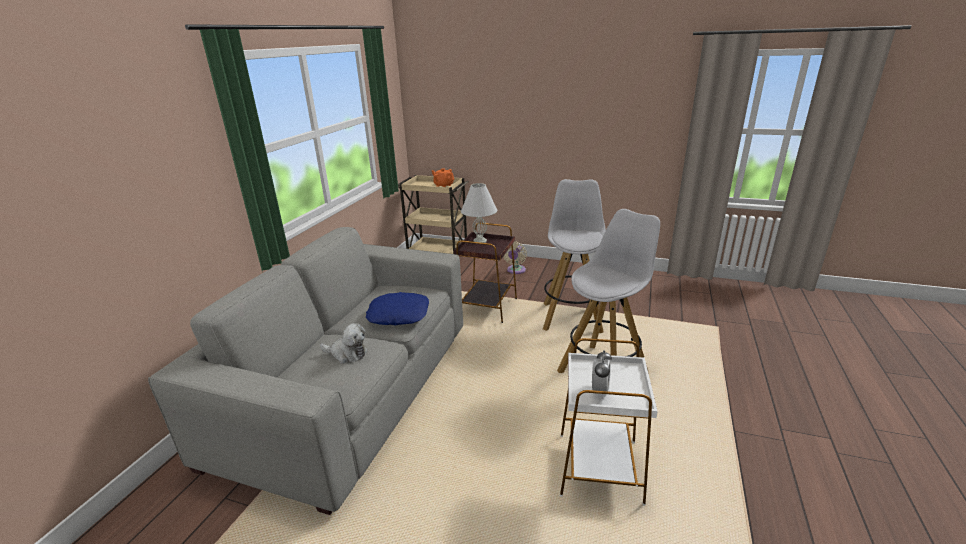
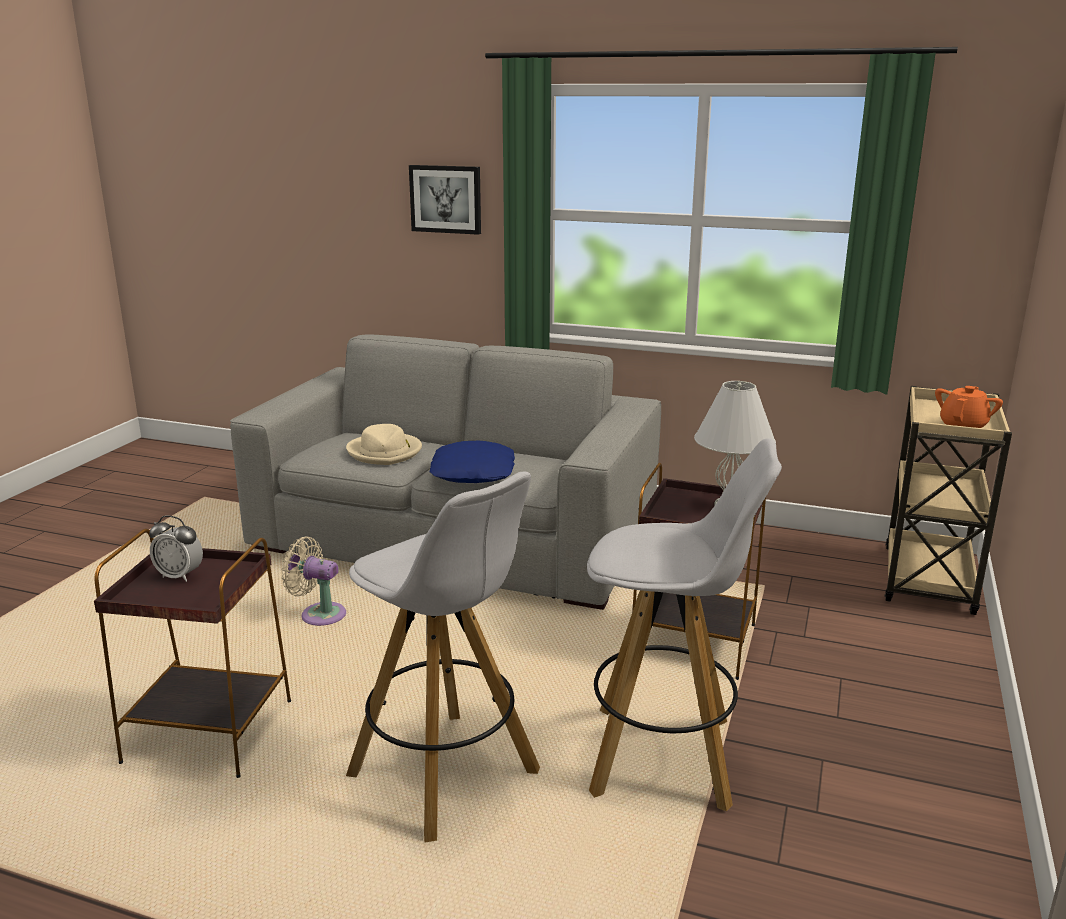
camera: 90 degrees right, 5 degrees down
plush toy [320,323,368,364] -> beige hat [346,424,422,465]
beige fan [503,241,527,274] -> beige fan moved to [281,537,346,626]
white side table [560,338,658,506] -> brown side table [94,529,291,778]
none -> picture [409,165,481,235]

